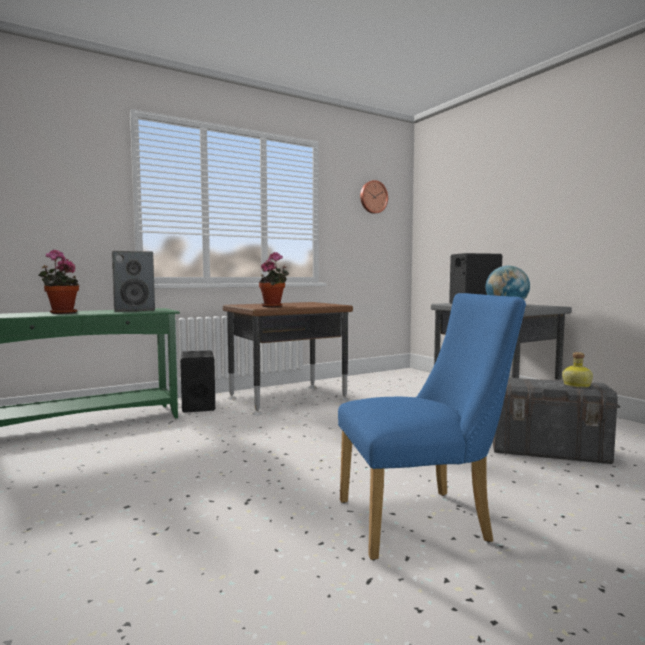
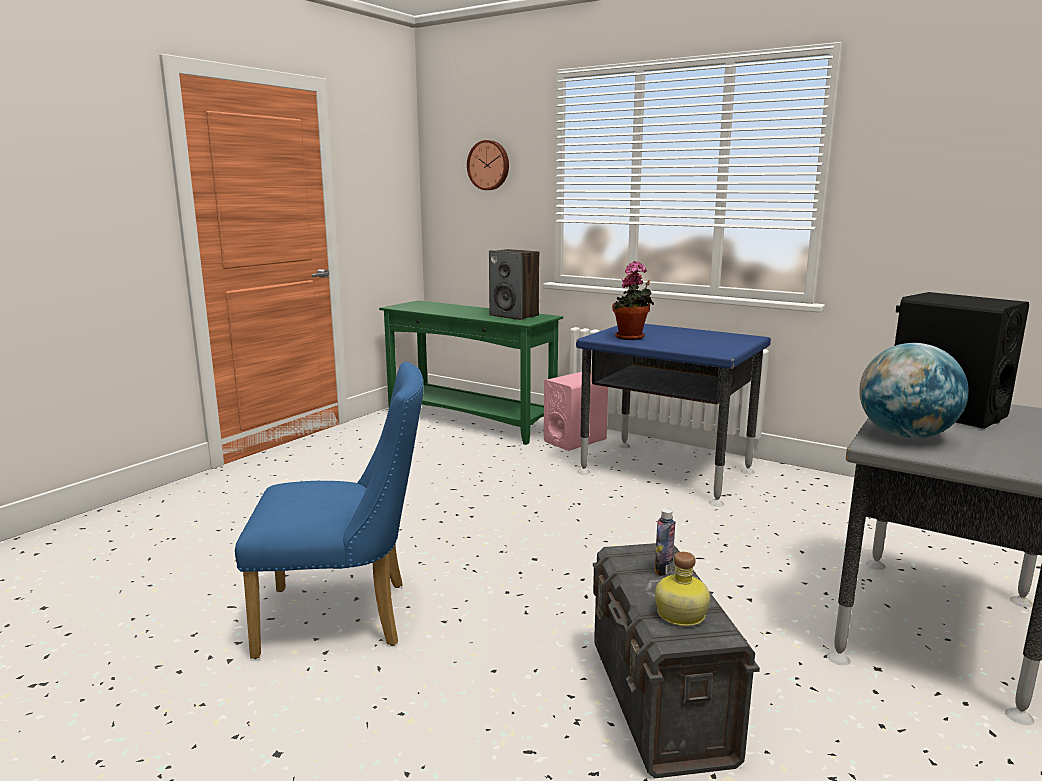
camera: 65 degrees right, 10 degrees up
potted plant [38,250,79,314] -> none
black speaker [180,350,215,413] -> pink speaker [544,372,608,451]
brown desk [223,302,353,416] -> blue desk [576,324,771,507]
blue chair [338,293,526,560] -> blue chair turned 60 degrees counterclockwise [235,362,423,659]
wall clock [360,180,388,214] -> wall clock moved to [467,140,509,190]
none -> bottle [655,508,675,576]

